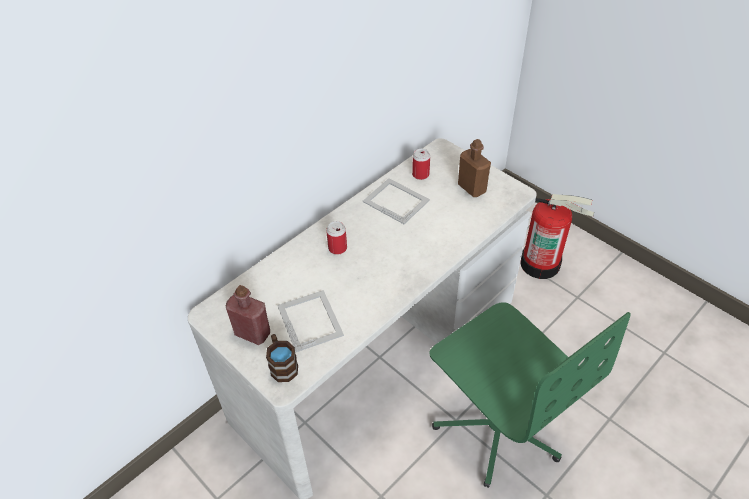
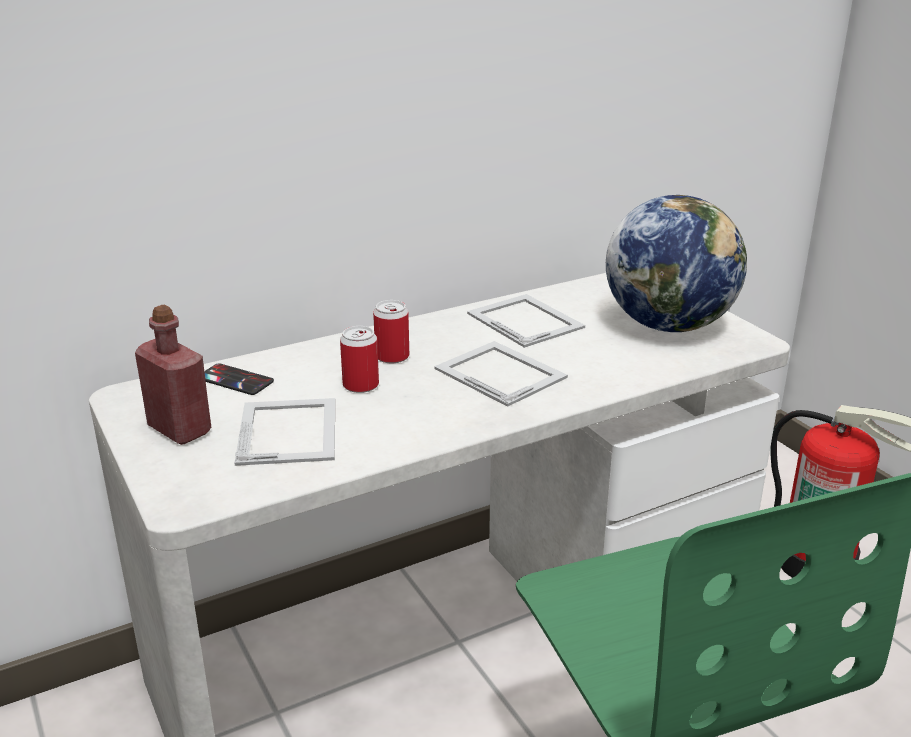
camera: 15 degrees right, 20 degrees down
brown mug [266,334,298,382] -> none
can [412,149,430,180] -> can moved to [340,326,379,393]
brown bottle [458,139,491,197] -> globe [606,195,747,332]
none -> phone [204,363,274,395]
none -> picture frame [434,341,568,407]

